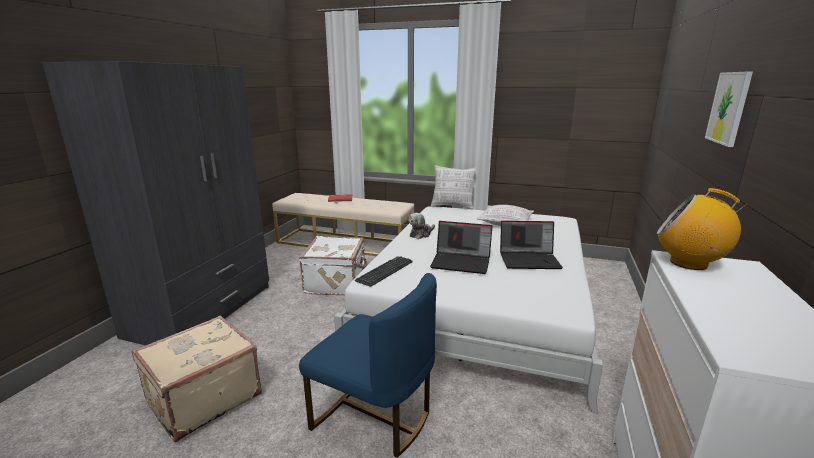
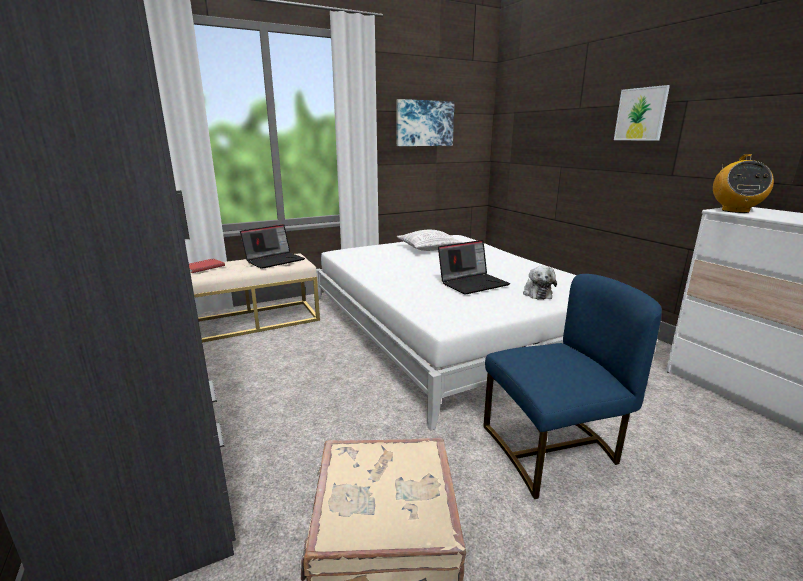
camera: 45 degrees left, 0 degrees up
white suitcase [299,236,367,295] -> none
keyboard [355,256,413,287] -> none
plush toy [409,213,435,239] -> plush toy moved to [523,265,557,299]
pillow [431,165,477,209] -> none
laptop [500,221,563,269] -> laptop moved to [240,224,305,269]
radio [657,188,748,270] -> radio turned 60 degrees counterclockwise [713,154,774,213]
none -> picture [396,99,454,146]

